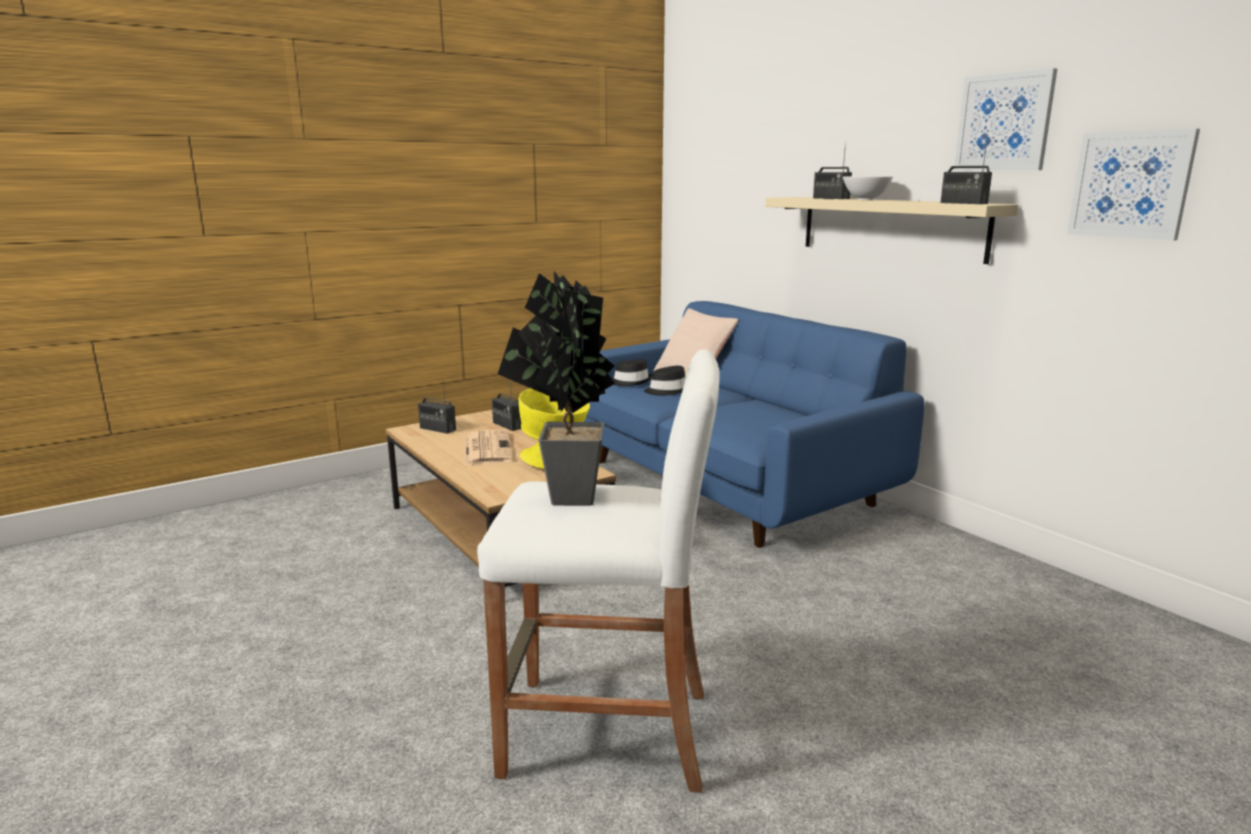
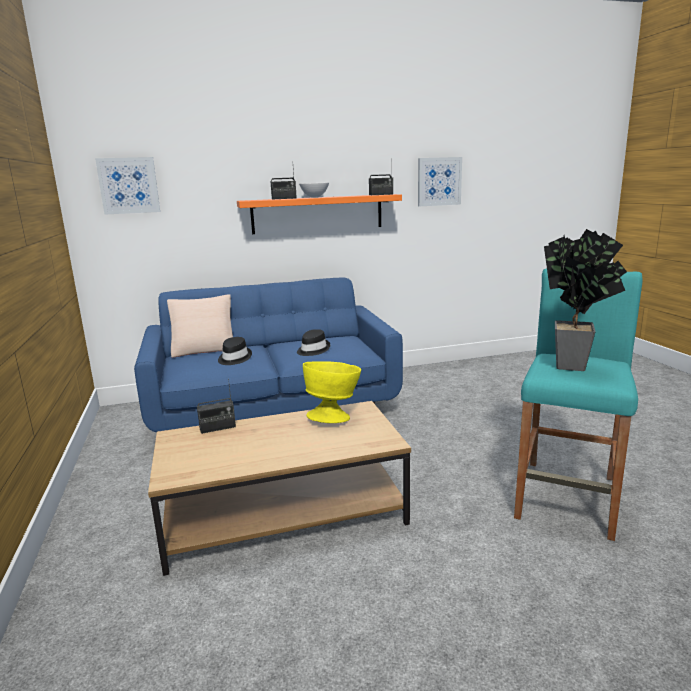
camera: 70 degrees left, 0 degrees up
radio [418,380,456,434] -> none
newspaper [465,430,512,465] -> none
white stool [477,349,720,792] -> turquoise stool [514,268,643,541]
black hat [612,359,653,386] -> black hat moved to [297,329,330,356]
beige shelf [765,197,1018,264] -> orange shelf [237,194,402,234]
picture [954,68,1057,170] -> picture moved to [95,157,160,215]

